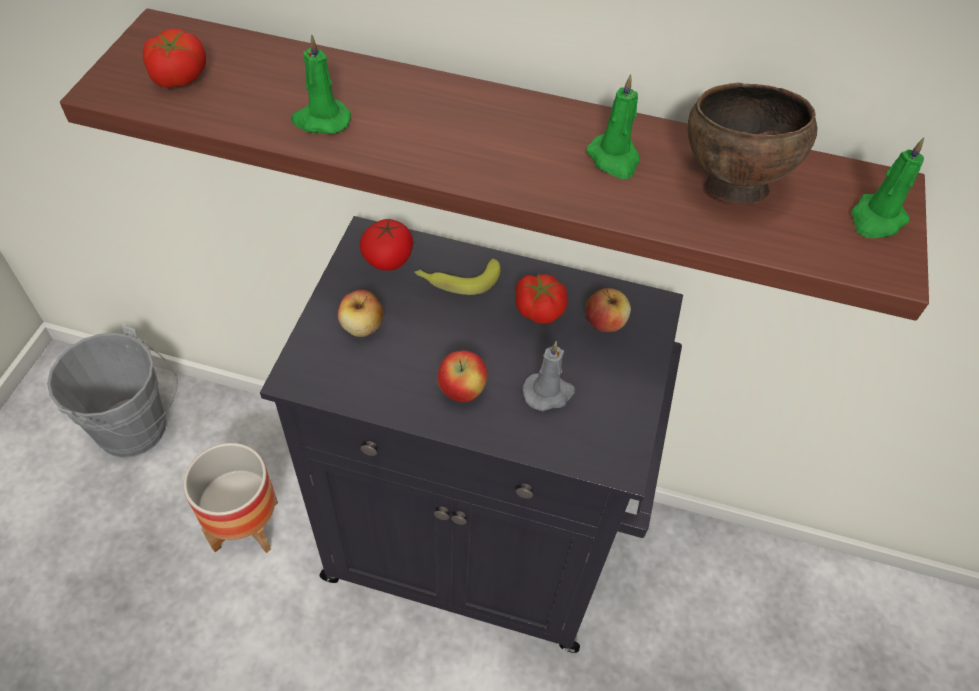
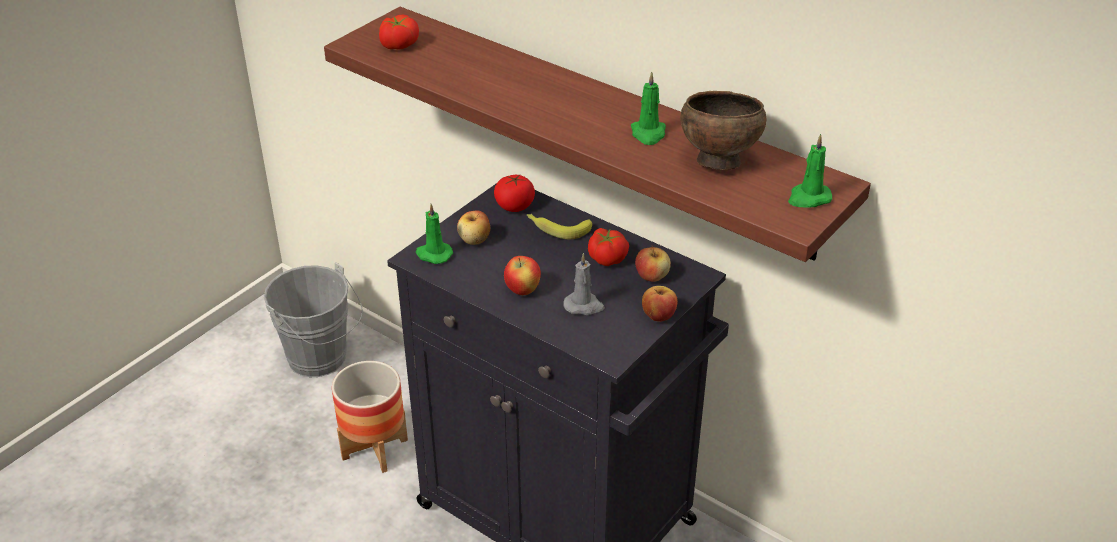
camera: 25 degrees right, 15 degrees down
green candle [291,34,351,134] -> green candle moved to [416,204,453,264]
none -> apple [642,286,678,322]

